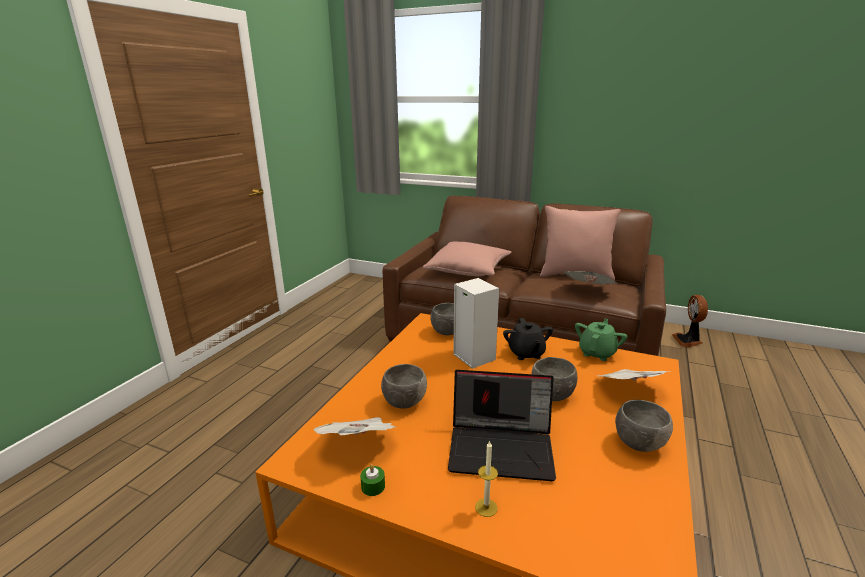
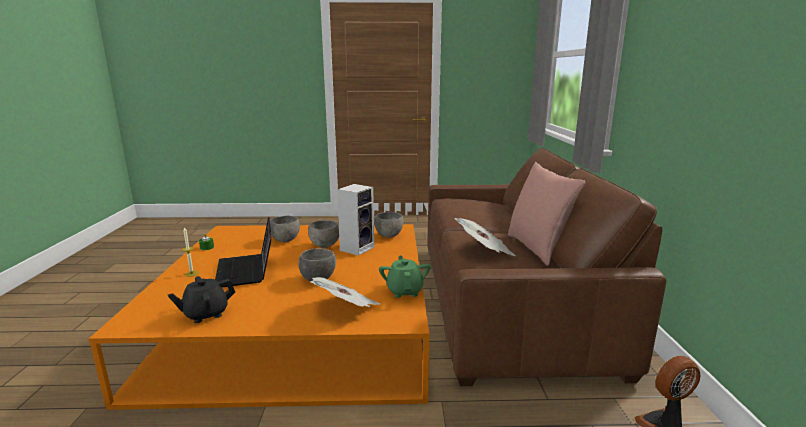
camera: 65 degrees right, 5 degrees down
newspaper [314,417,396,435] -> none
pink pillow [423,242,512,276] -> none
black teapot [503,318,553,360] -> black teapot moved to [168,276,235,323]
green teapot [575,319,627,361] -> green teapot turned 105 degrees counterclockwise [379,255,431,298]
grey bowl [615,400,673,452] -> grey bowl moved to [308,220,339,248]

